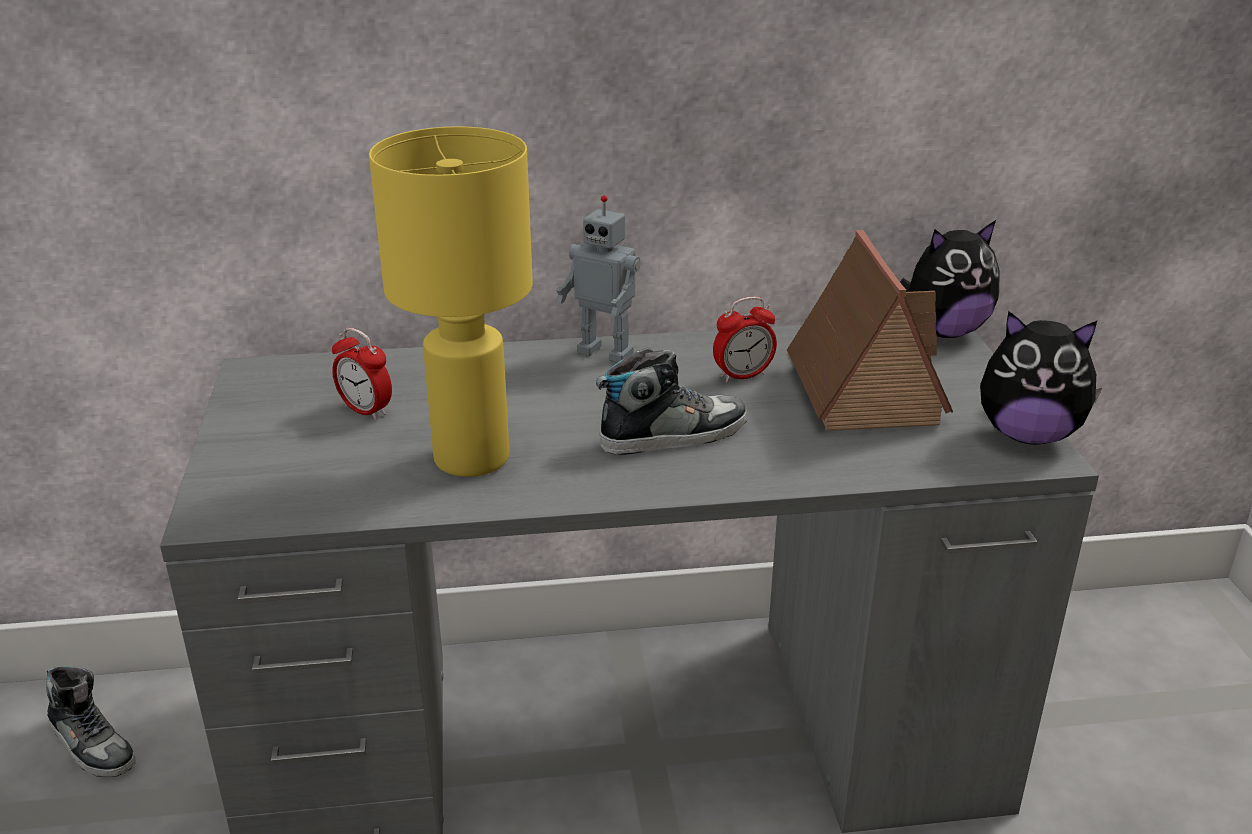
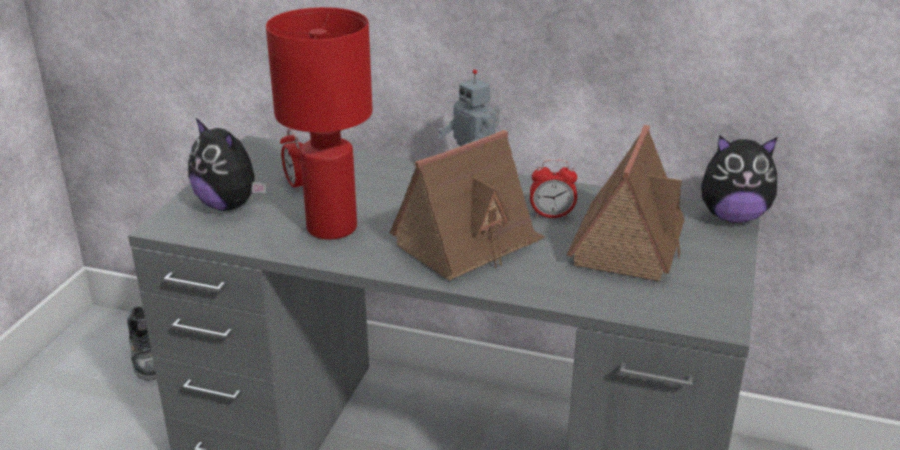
camera: 25 degrees right, 0 degrees up
yellow table lamp [369,126,533,477] -> red table lamp [266,7,373,240]
shoe [596,348,747,455] -> toy house [390,130,545,281]
plush toy [980,311,1102,445] -> plush toy moved to [188,118,266,211]

